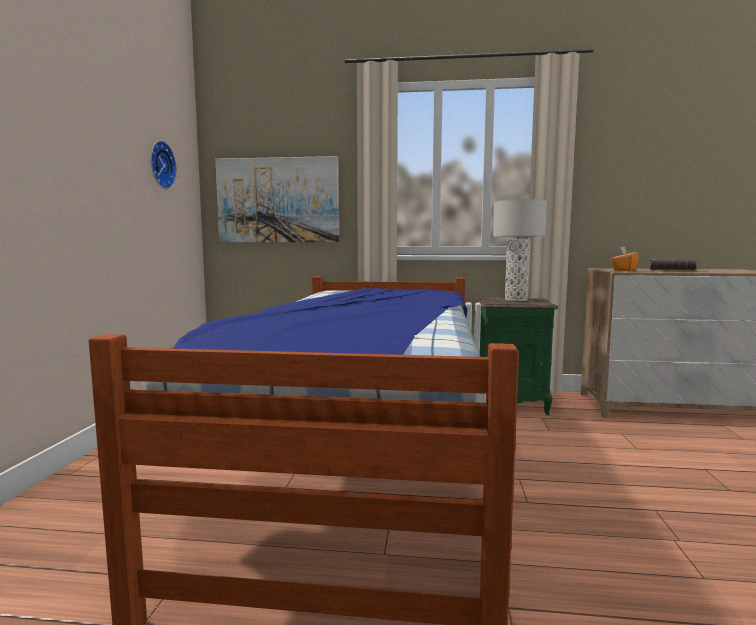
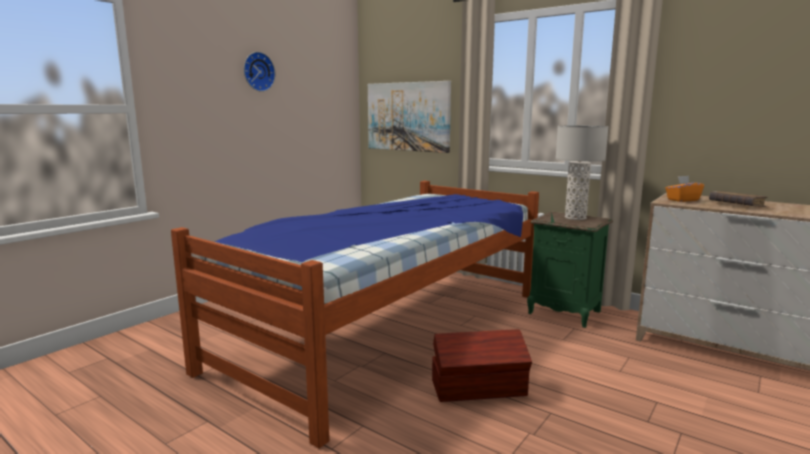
camera: 30 degrees right, 5 degrees up
wall clock [151,141,177,189] -> wall clock moved to [244,52,275,92]
none -> brown storage box [432,329,532,402]

